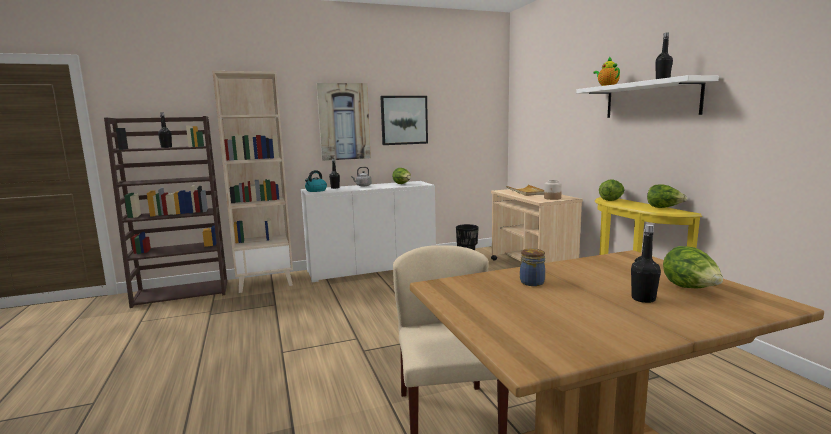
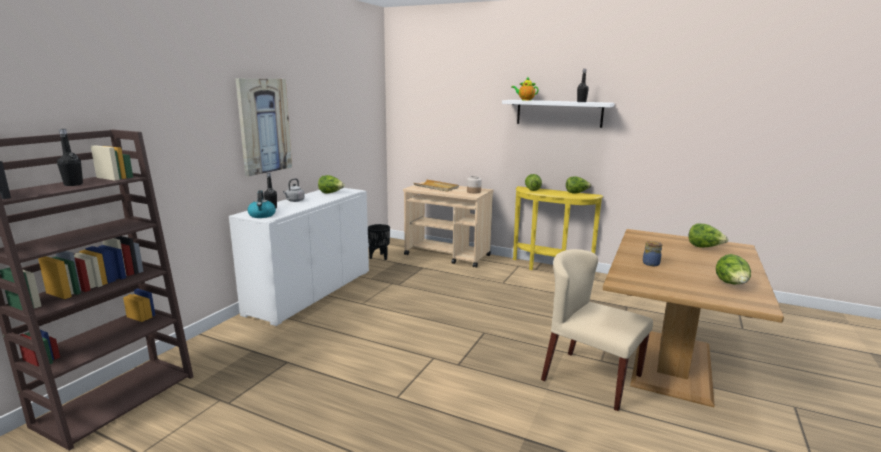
camera: 45 degrees left, 5 degrees up
beige bookcase [212,71,293,293] -> none
picture [380,96,428,145] -> none
black bottle [631,224,661,303] -> none
none -> lettuce [716,254,751,285]

